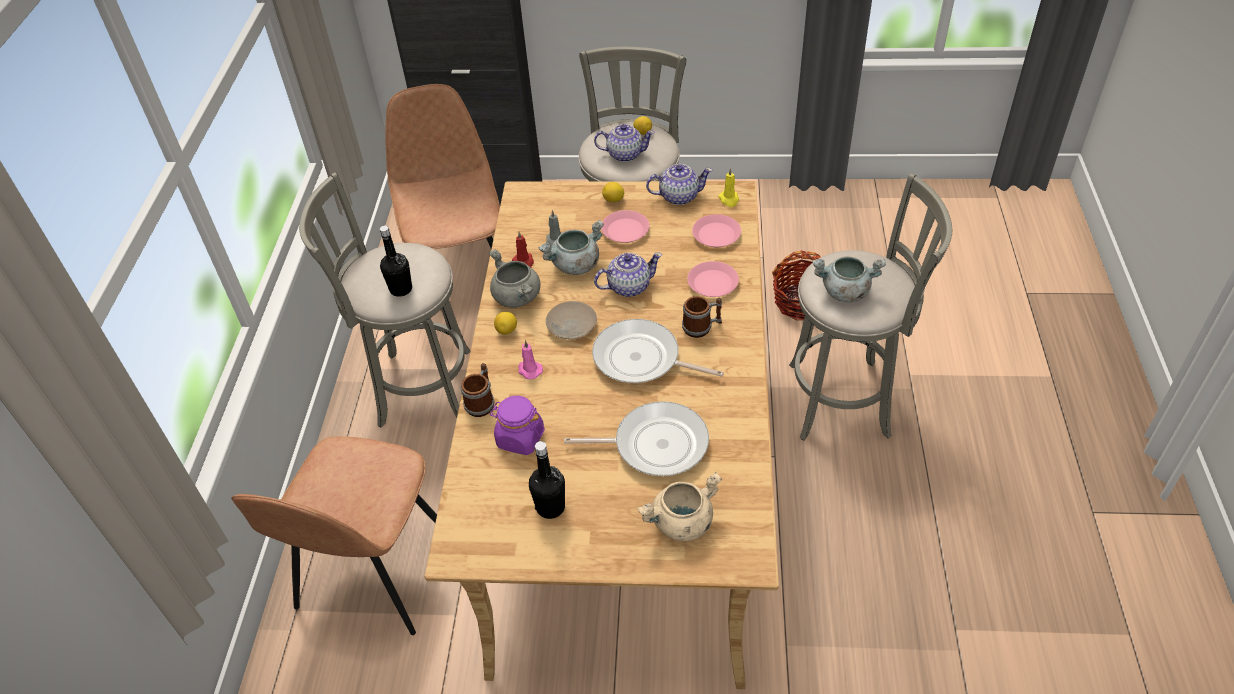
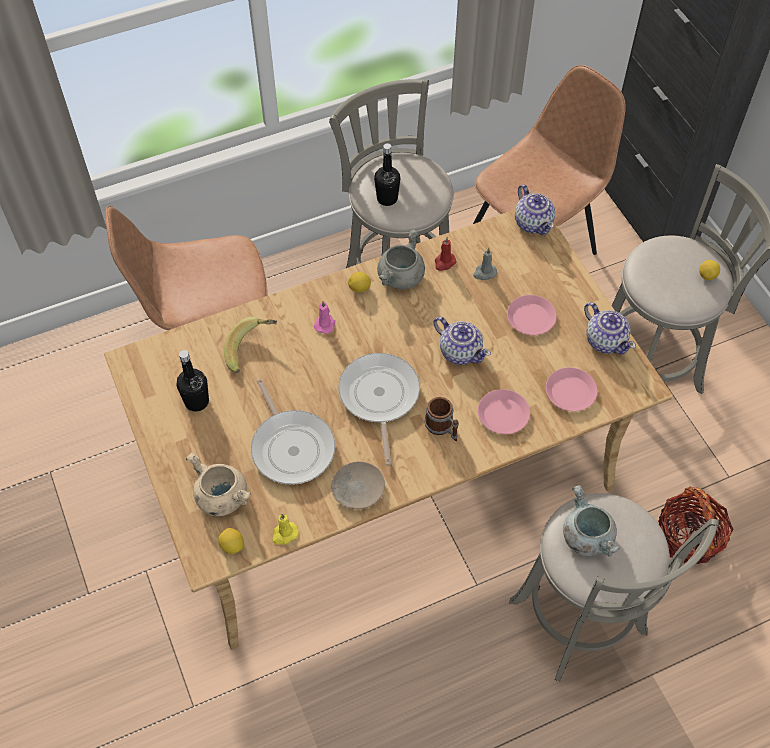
camera: 60 degrees right, 10 degrees up
mug [460,363,495,417] -> none
purple jar [489,396,545,455] -> banana [224,317,277,373]
grey cooking pot [538,220,604,275] -> none
beige plate [546,301,597,339] -> beige plate moved to [331,462,385,509]
teapot [594,124,655,162] -> teapot moved to [515,184,555,235]
lemon [602,182,624,202] -> lemon moved to [218,528,244,554]
yellow candle [718,168,739,207] -> yellow candle moved to [272,514,299,544]

